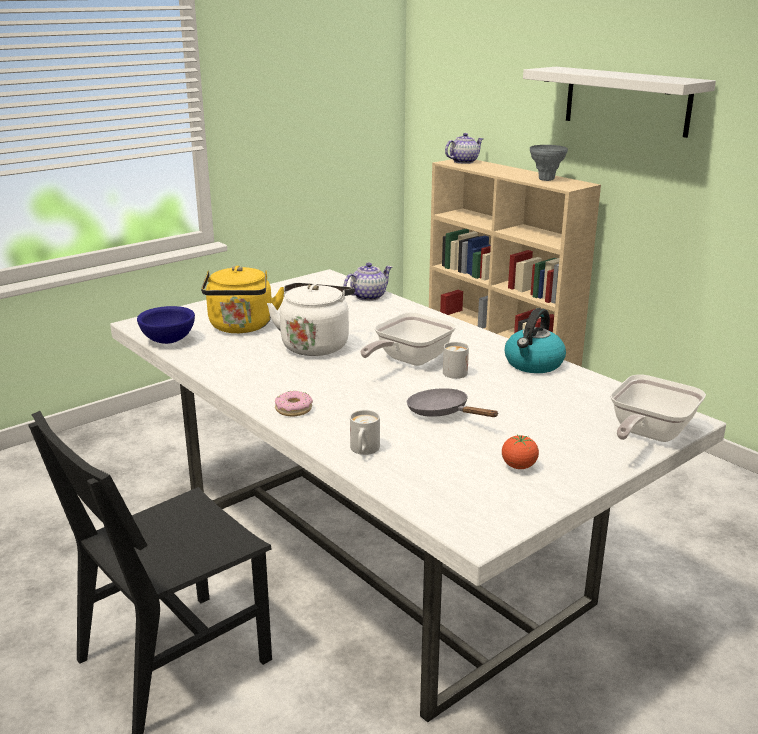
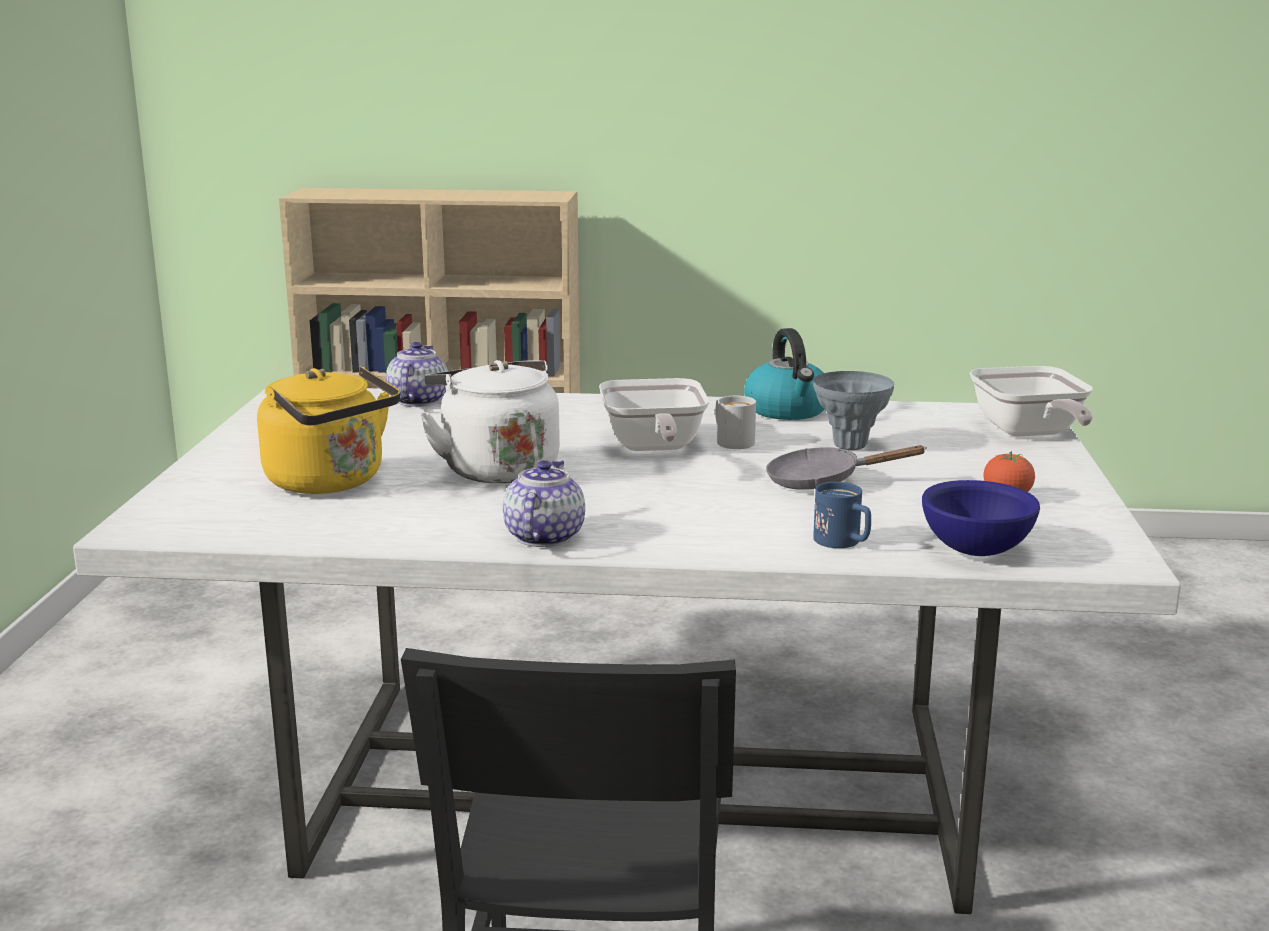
camera: 45 degrees left, 5 degrees down
blue bowl [137,306,195,344] -> blue bowl moved to [922,480,1040,556]
donut [275,391,313,417] -> none
white mug [350,410,380,455] -> blue mug [813,482,871,548]
teapot [445,133,483,164] -> teapot moved to [503,460,585,547]
white shelf [523,67,716,138] -> none
grey vase [530,145,568,181] -> grey vase moved to [813,371,894,450]

